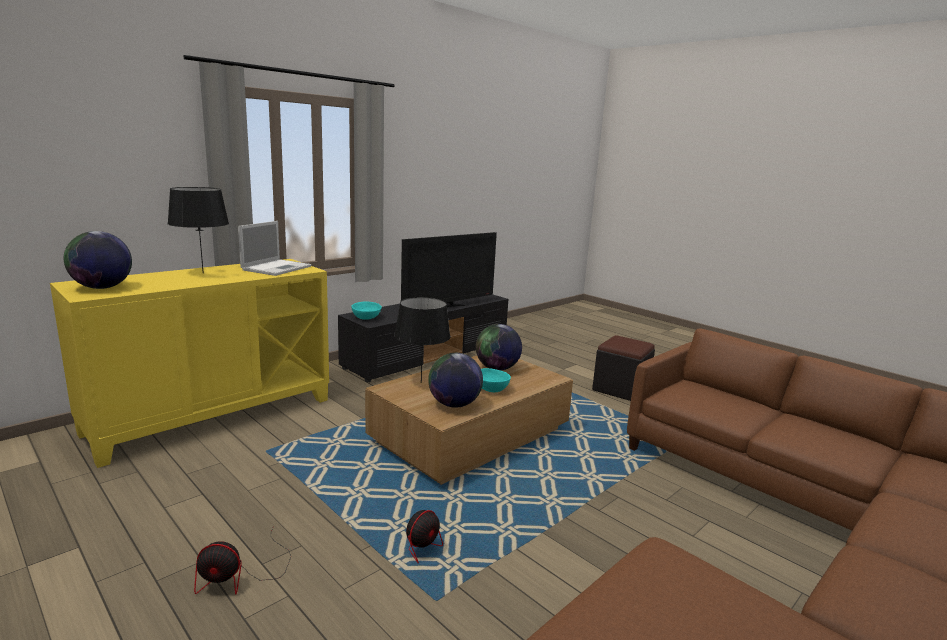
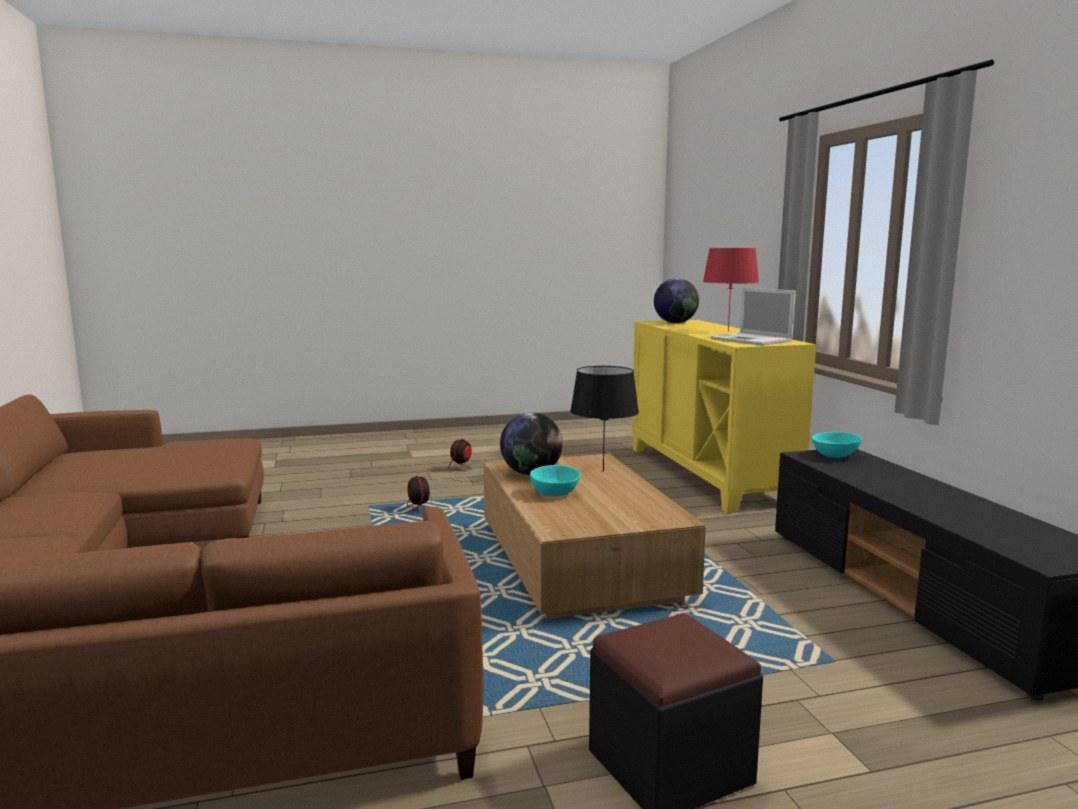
camera: 120 degrees right, 5 degrees down
black table lamp [167,187,229,273] -> red table lamp [703,248,759,332]
television [401,232,497,307] -> none
globe [476,324,522,371] -> none

